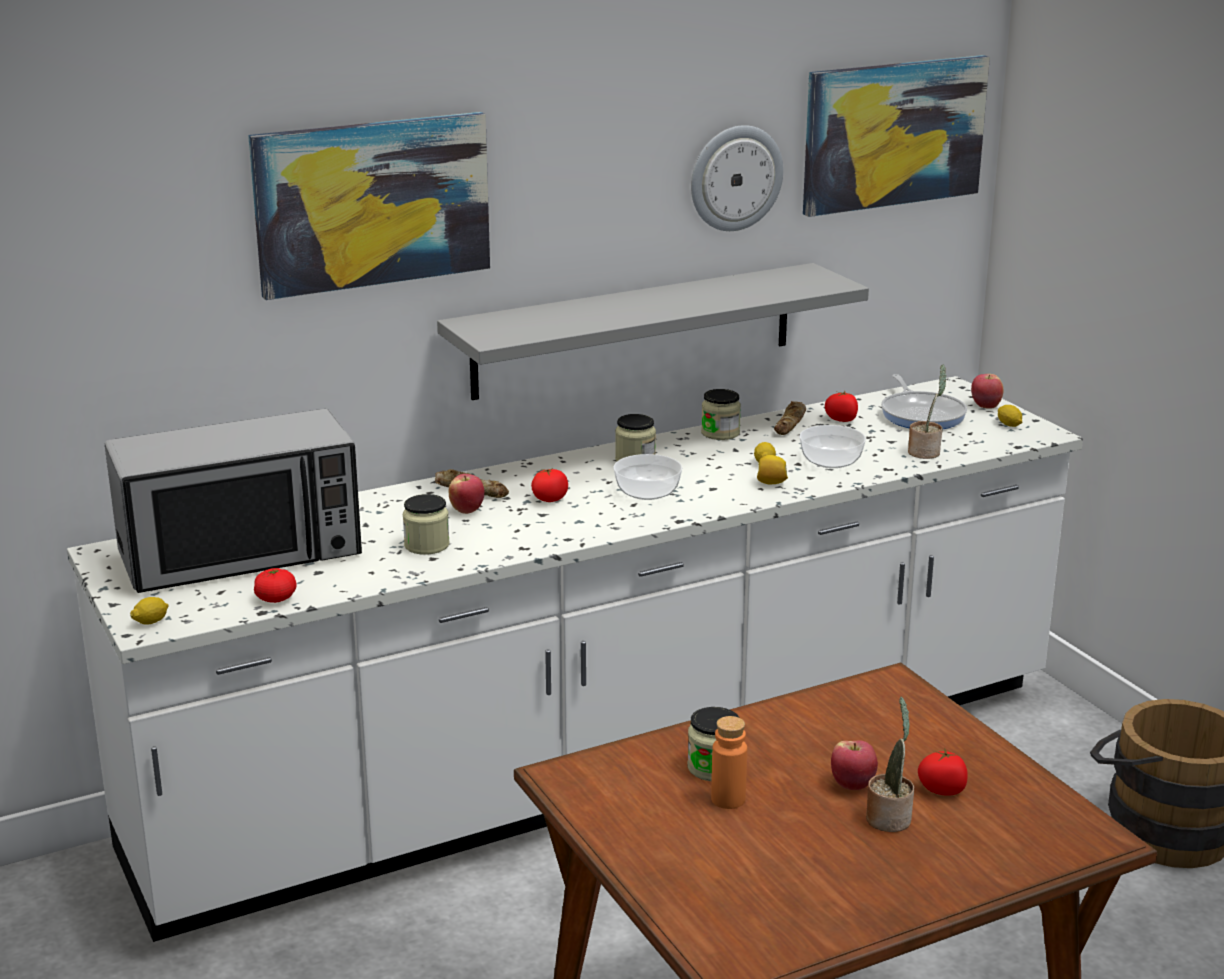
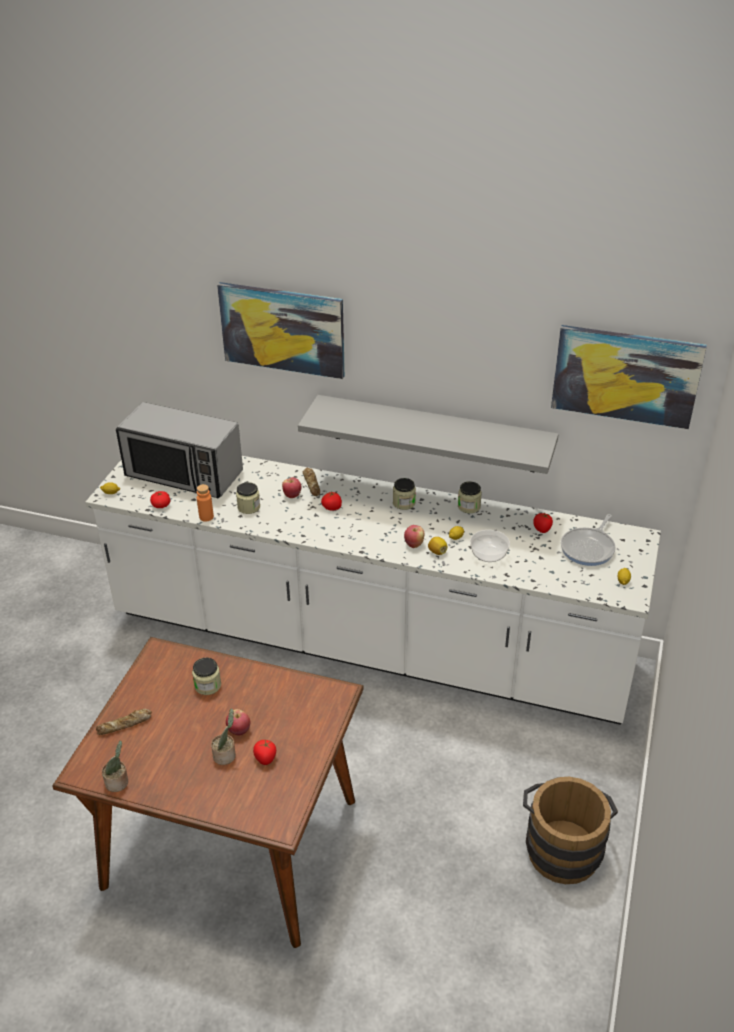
camera: 45 degrees right, 15 degrees up
bowl [613,454,682,500] -> none
wall clock [691,125,783,231] -> none
orange bottle [711,716,747,809] -> orange bottle moved to [197,484,214,522]
bread [774,401,806,435] -> bread moved to [96,709,152,735]
potted plant [908,365,947,459] -> potted plant moved to [102,741,128,792]
apple [971,374,1003,409] -> apple moved to [404,525,424,548]

